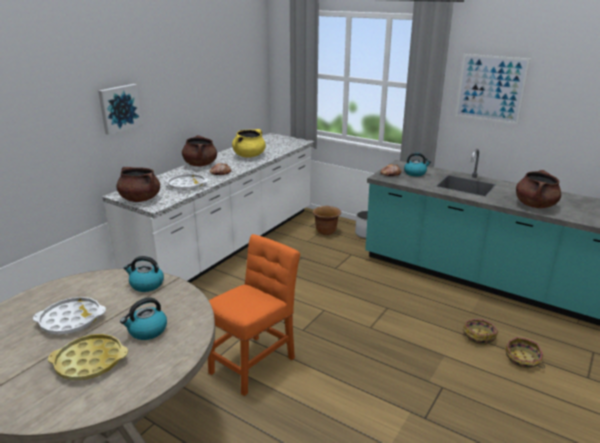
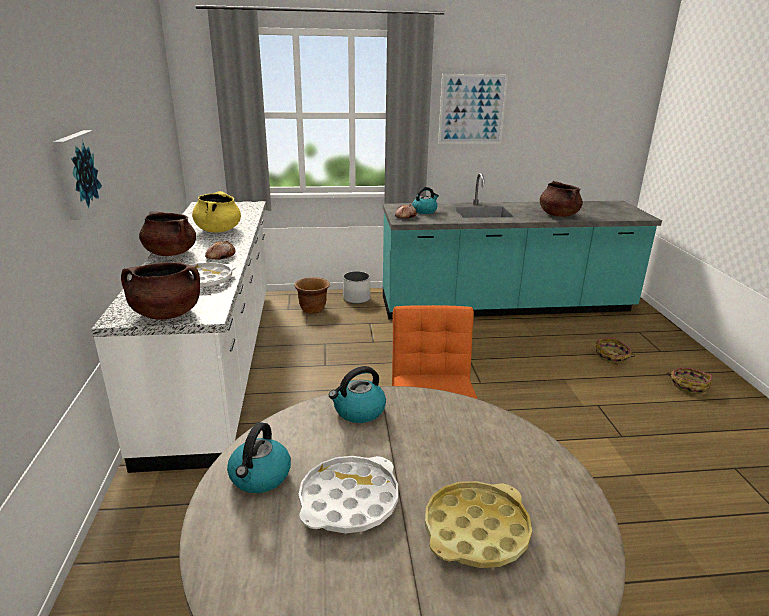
camera: 40 degrees left, 0 degrees up
kettle [120,298,167,340] -> kettle moved to [227,422,291,493]
basket [463,319,498,345] -> basket moved to [666,368,712,394]

